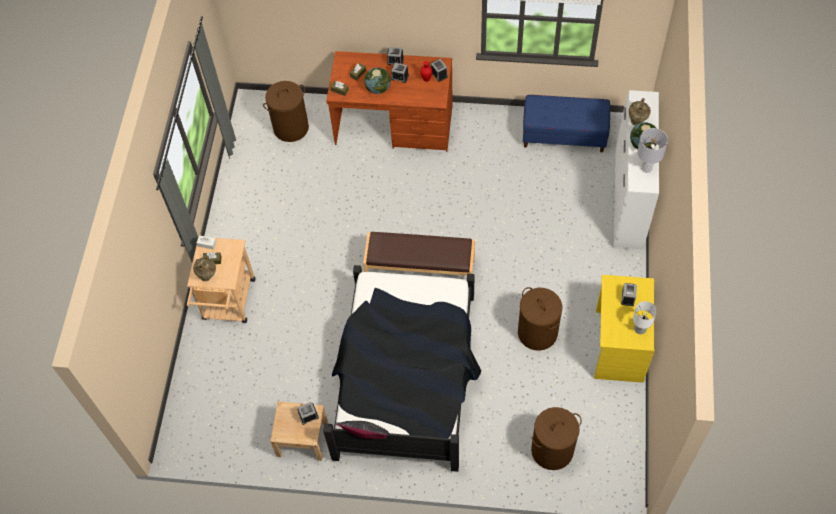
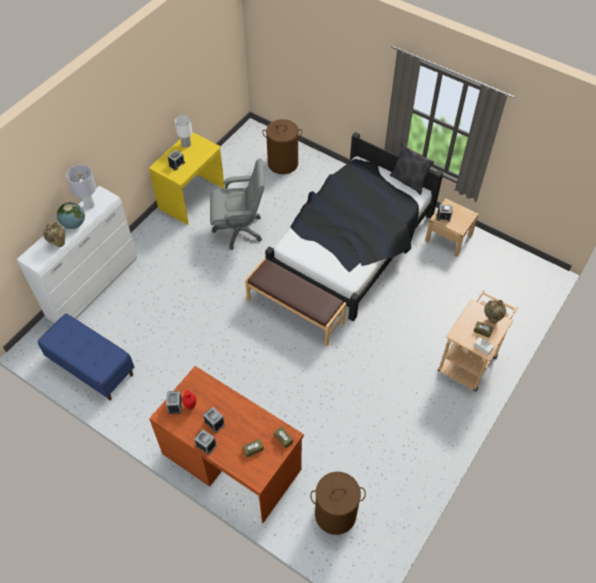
camera: 155 degrees left, 5 degrees down
globe [364,68,391,94] -> none
brown laundry basket [518,287,562,351] -> grey office chair [210,159,264,250]

